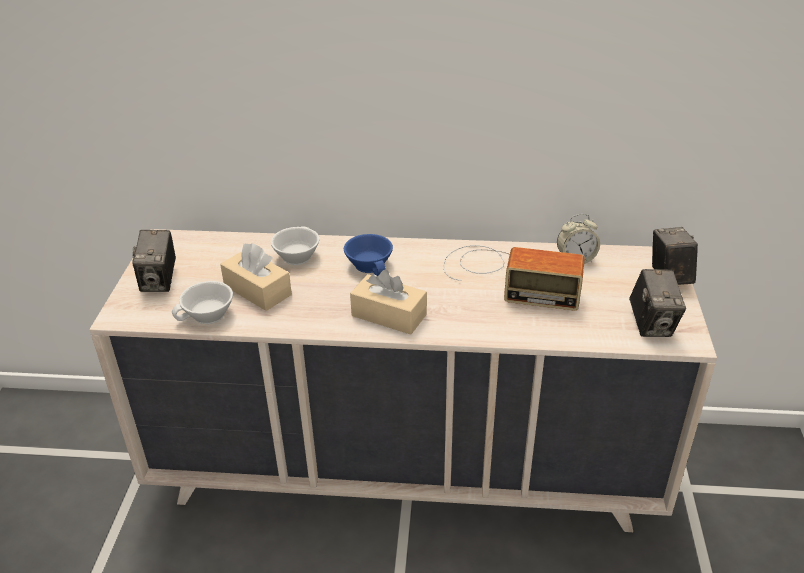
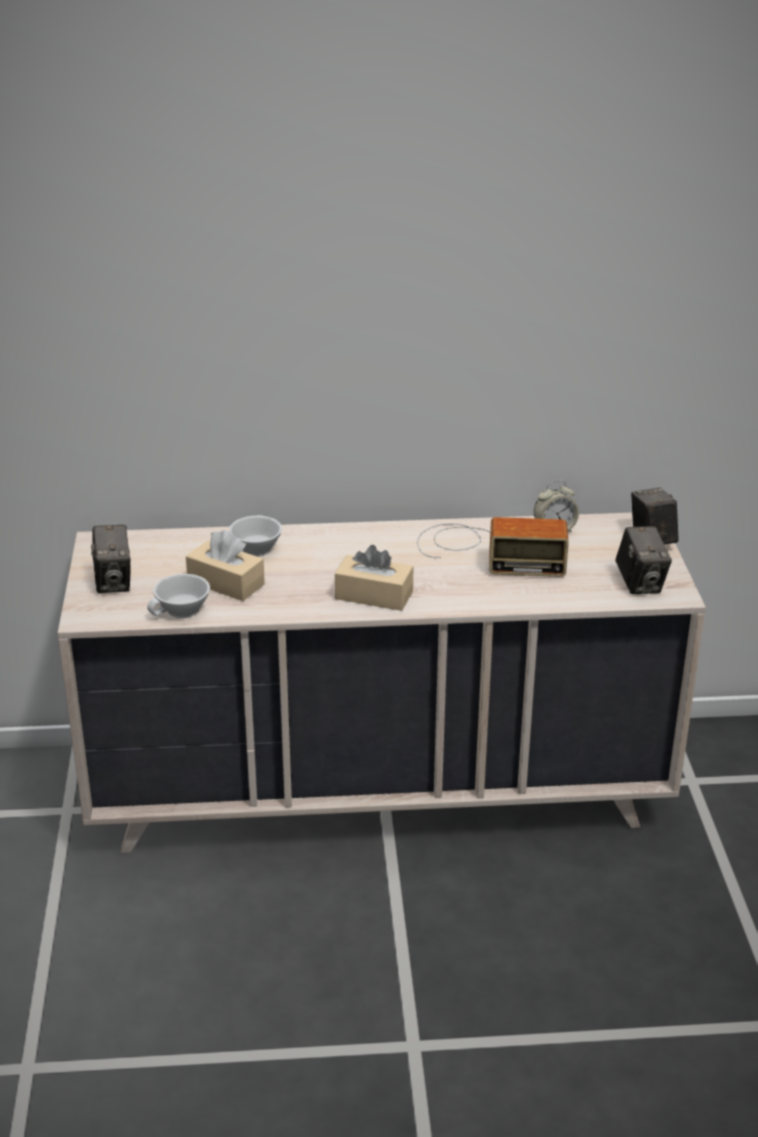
camera: 10 degrees left, 5 degrees down
blue cup [344,234,393,276] -> none

